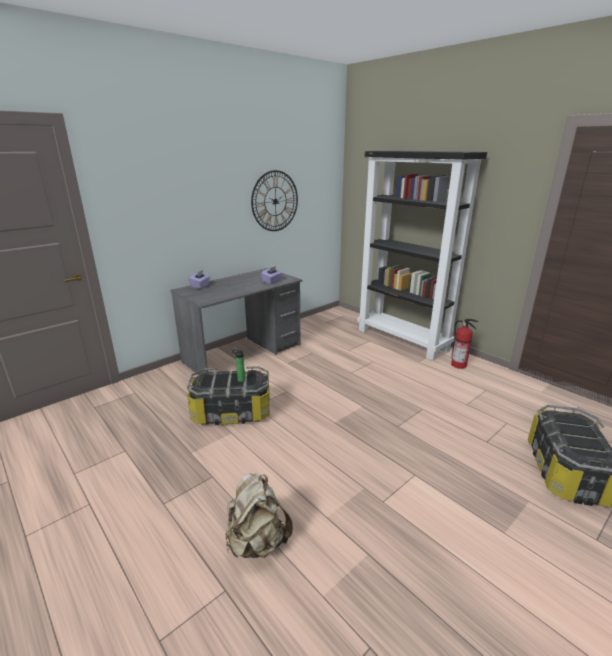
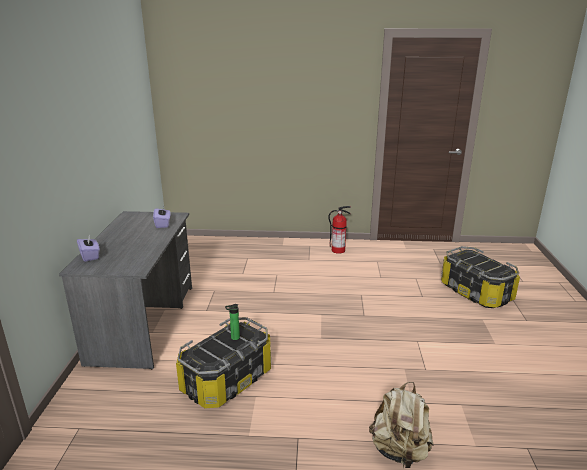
camera: 45 degrees left, 0 degrees up
wall clock [251,170,298,231] -> none
black bookcase [357,151,487,361] -> none

